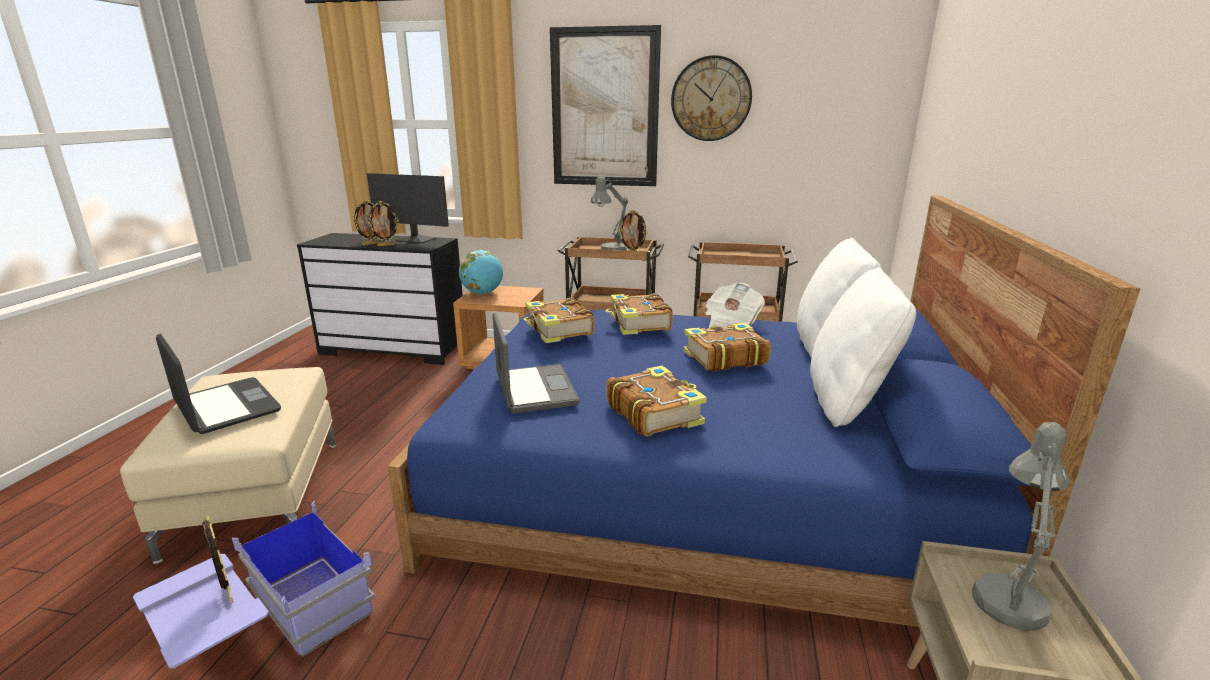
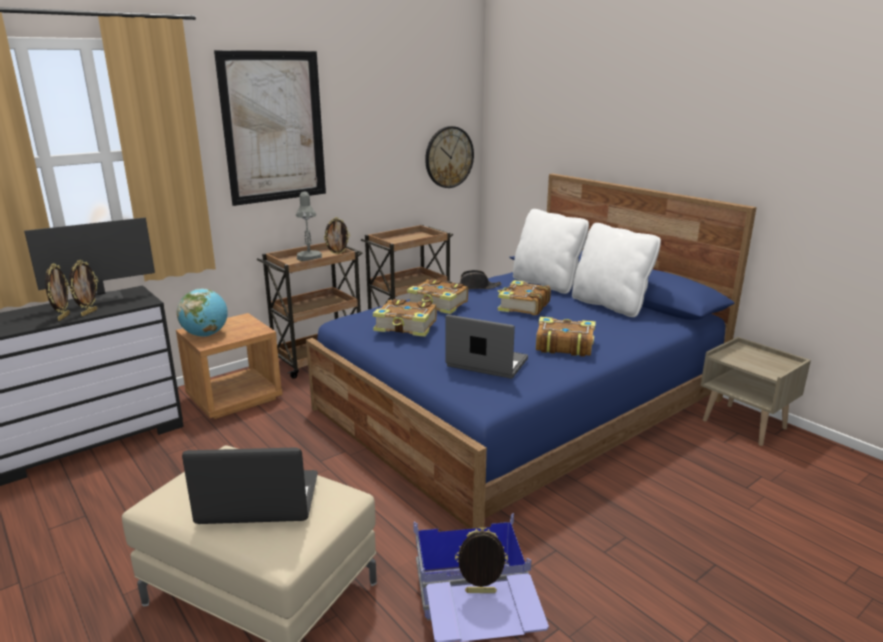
camera: 50 degrees left, 0 degrees up
wall clock [671,55,752,141] -> wall clock moved to [425,126,474,188]
newspaper [705,283,765,328] -> black hat [447,270,502,289]
grey table lamp [973,422,1070,631] -> none

